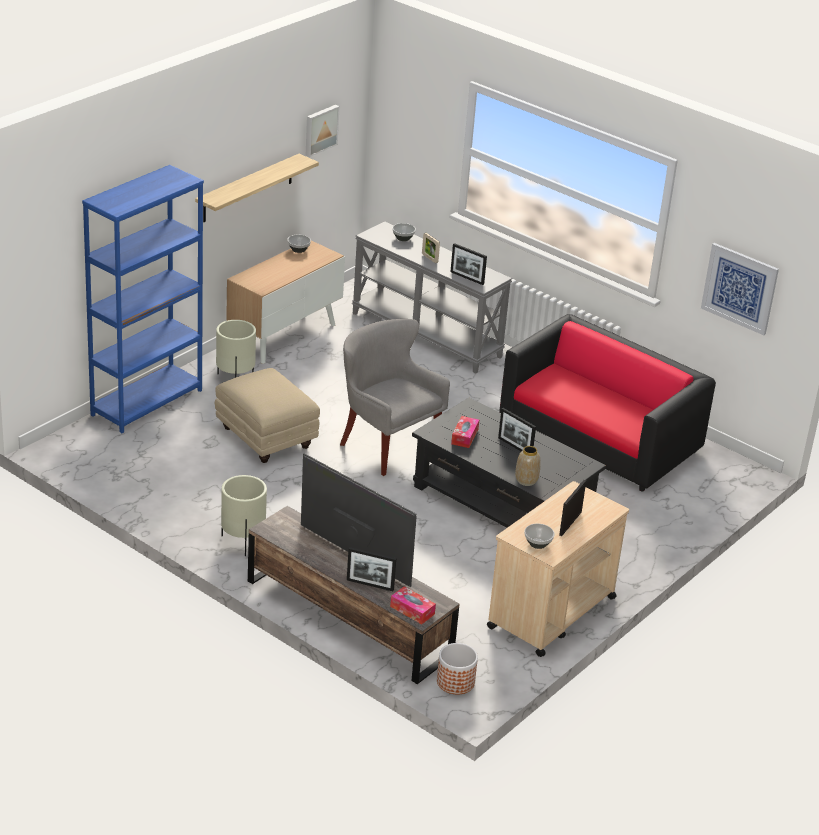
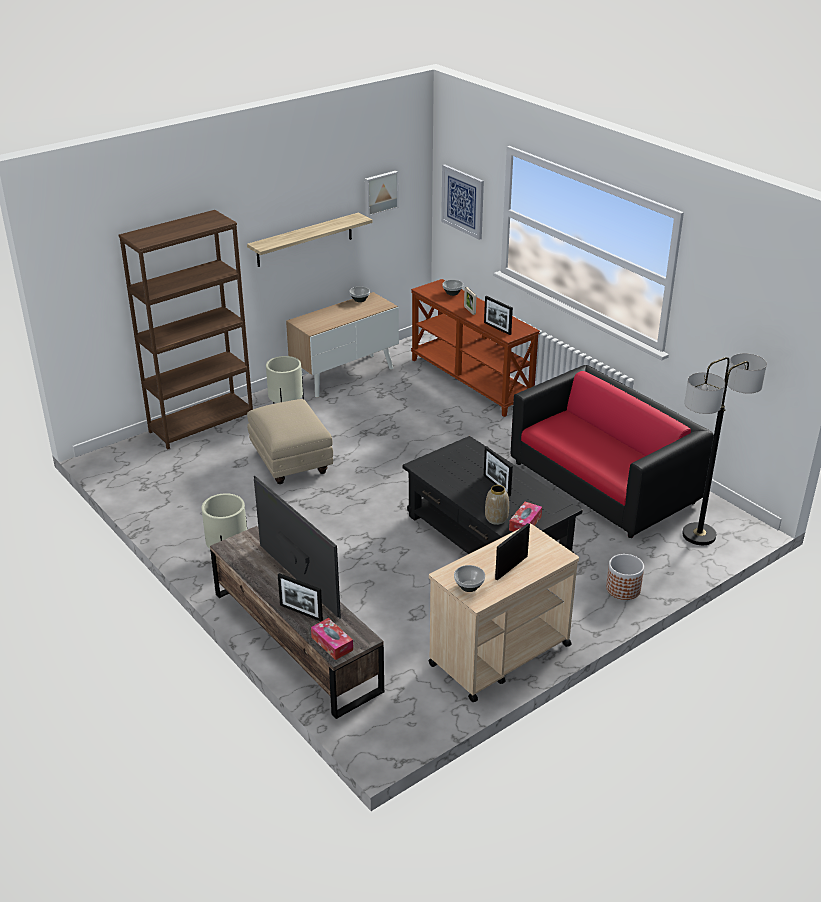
camera: 15 degrees right, 0 degrees up
blue bookcase [82,165,204,433] -> brown bookcase [119,210,253,449]
grey armchair [340,319,450,476] -> none
grey console table [352,221,512,373] -> brown console table [411,279,540,417]
planter [437,643,478,694] -> planter moved to [606,554,644,600]
tissue box [451,416,479,448] -> tissue box moved to [509,502,542,532]
picture [701,243,779,335] -> picture moved to [441,164,484,240]
none -> floor lamp [682,353,767,545]

